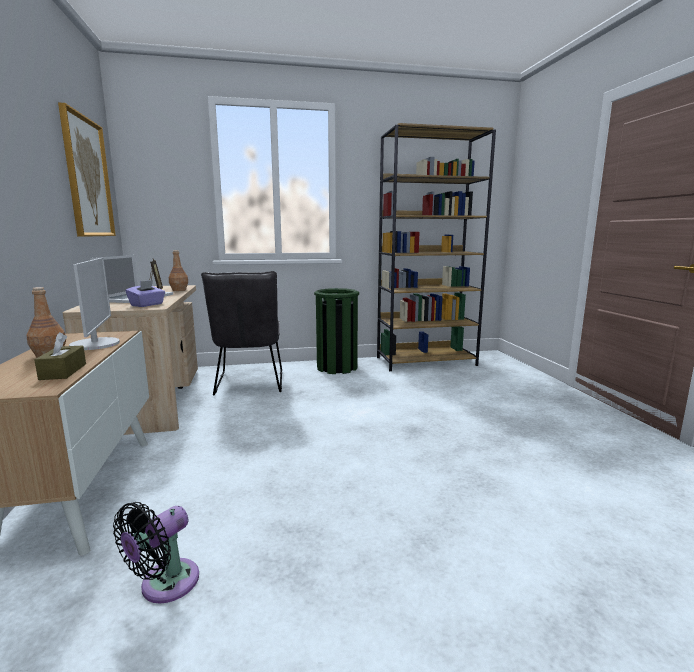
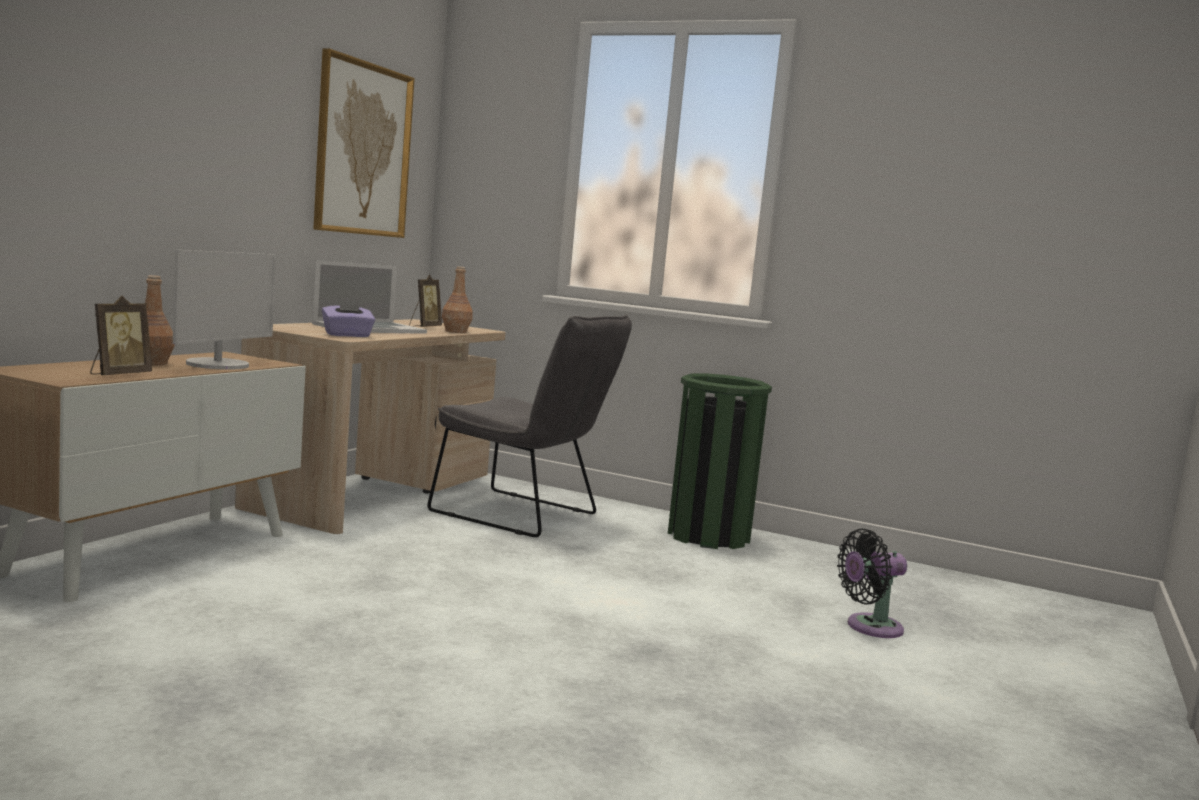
camera: 35 degrees right, 5 degrees down
brown tissue box [35,332,86,380] -> picture frame [90,296,152,375]
black fan [113,502,199,604] -> black fan moved to [837,529,907,638]
grey chair [201,271,282,396] -> grey chair turned 90 degrees counterclockwise [428,314,632,537]
brown bookcase [377,123,496,371] -> none

